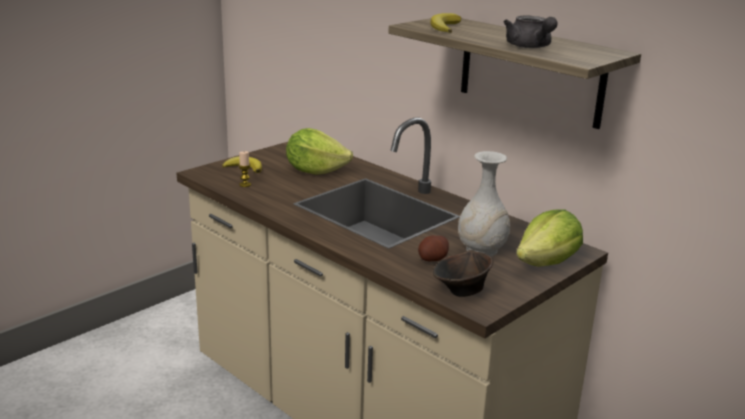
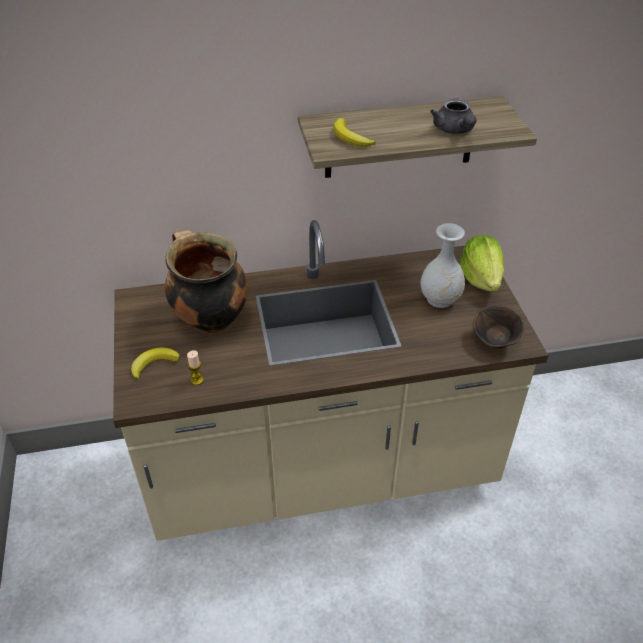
camera: 55 degrees left, 20 degrees up
lettuce [286,128,353,175] -> cooking pot [165,229,248,333]
potato [418,235,449,261] -> none
grey teapot [504,15,558,48] -> grey teapot turned 60 degrees clockwise [430,99,477,134]

